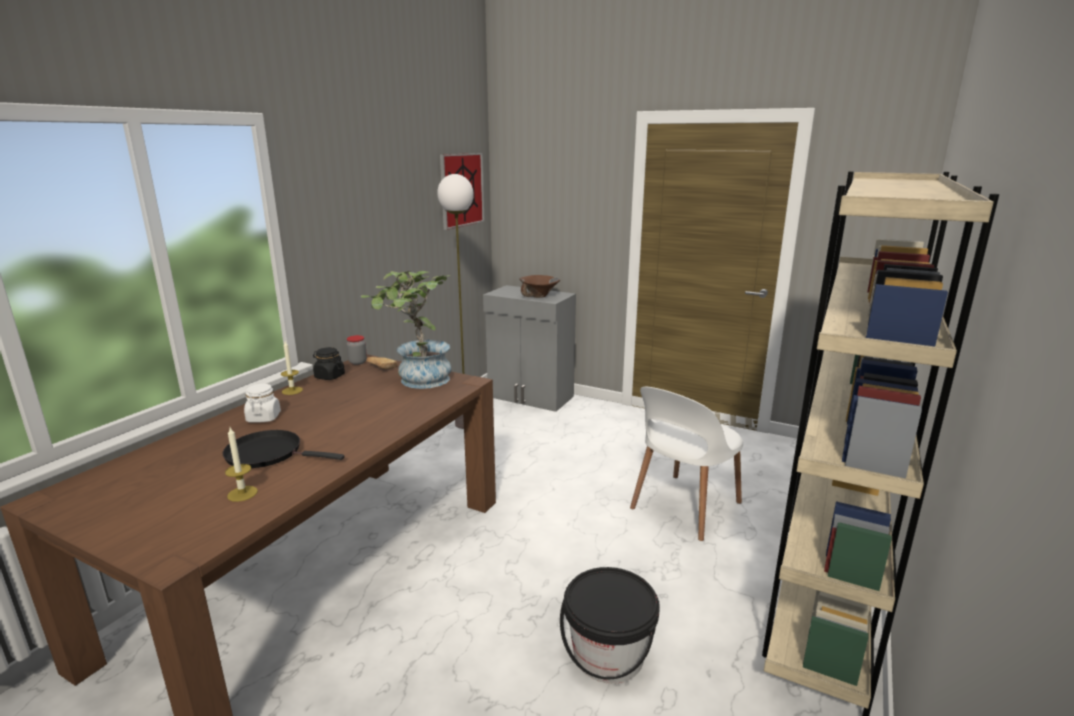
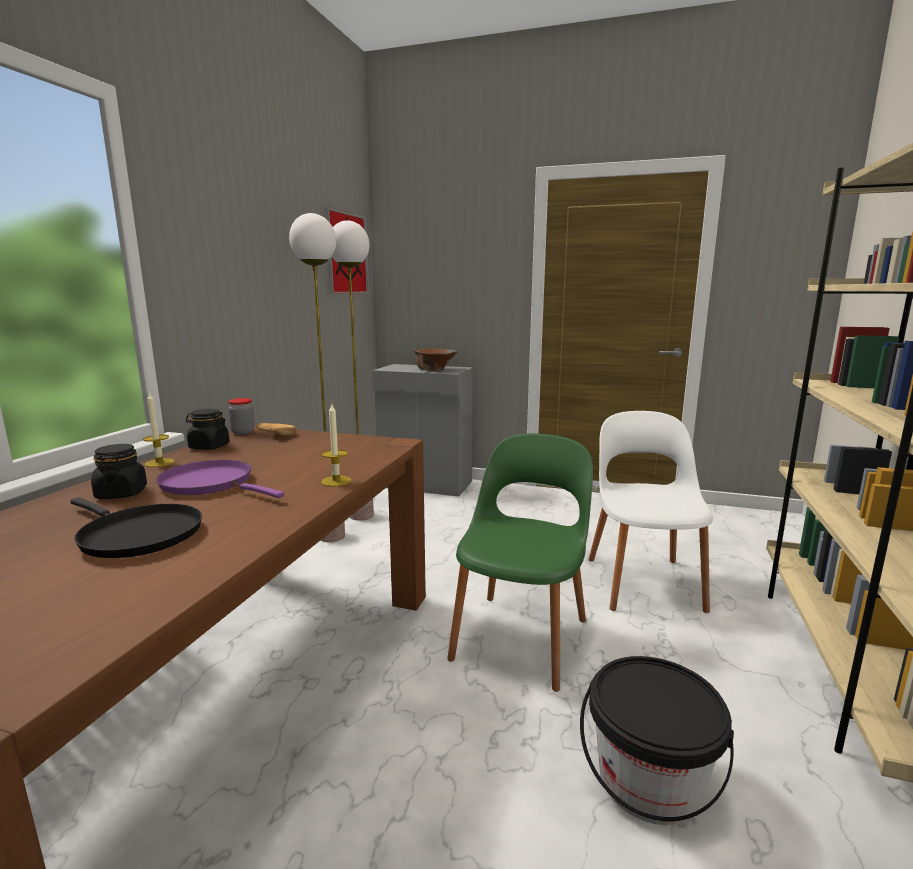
camera: 10 degrees left, 5 degrees down
black frying pan [223,430,345,468] -> black frying pan turned 150 degrees counterclockwise [70,498,202,558]
candle [225,427,258,502] -> candle moved to [321,404,351,486]
white jar [244,384,281,423] -> black jar [91,444,147,499]
potted plant [361,271,451,389] -> none
white chair [630,387,743,541] -> white chair turned 150 degrees clockwise [589,411,713,613]
none -> purple frying pan [156,460,284,498]
none -> floor lamp [289,213,345,542]
none -> green chair [447,433,593,692]

